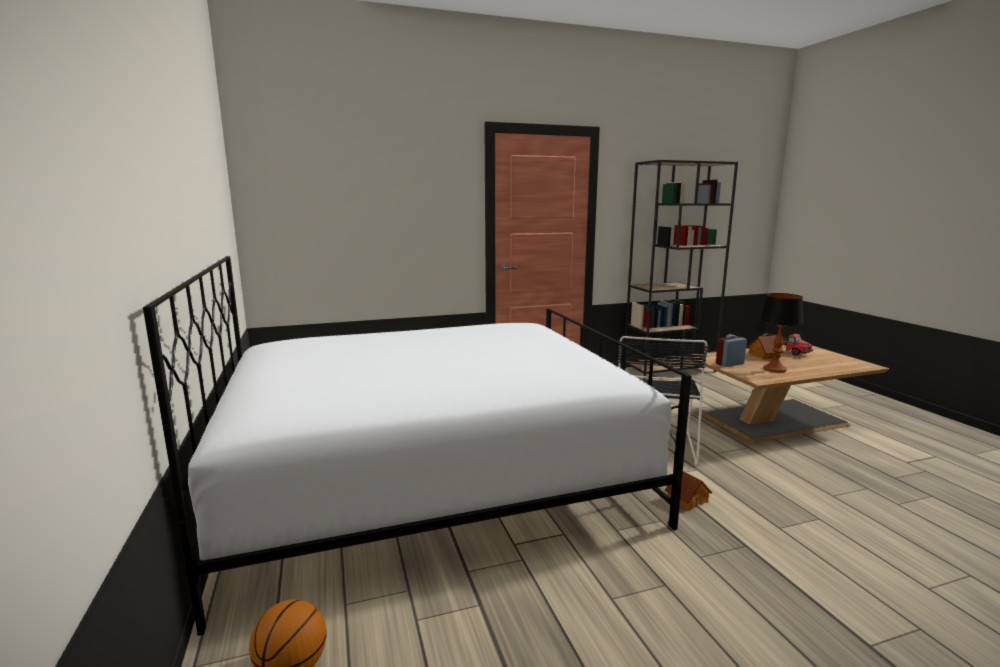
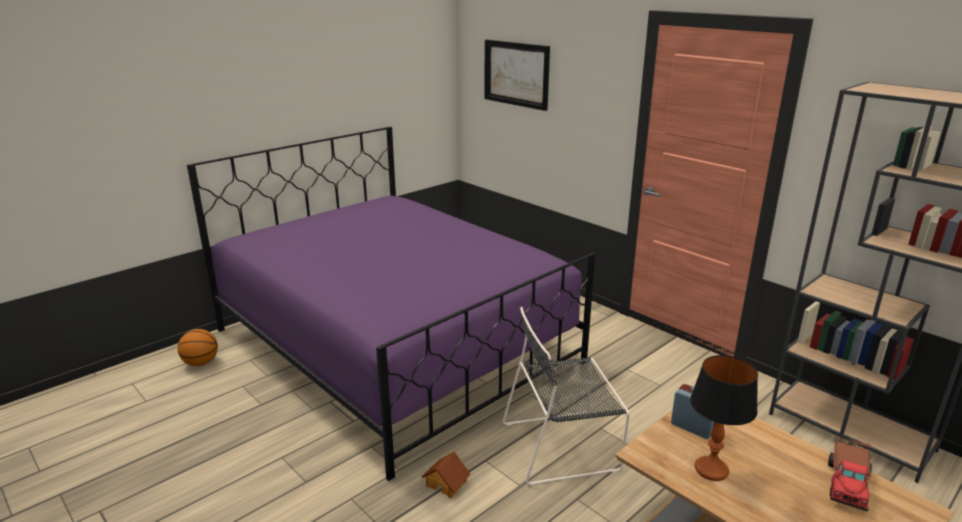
camera: 65 degrees right, 10 degrees up
white bed [143,256,691,636] -> purple bed [187,127,595,481]
toy house [747,335,784,360] -> none
none -> picture [485,40,550,111]

